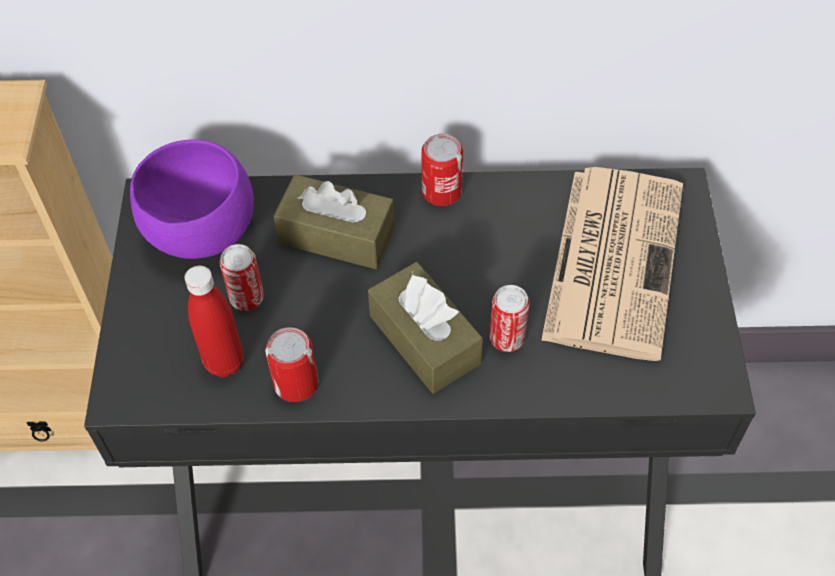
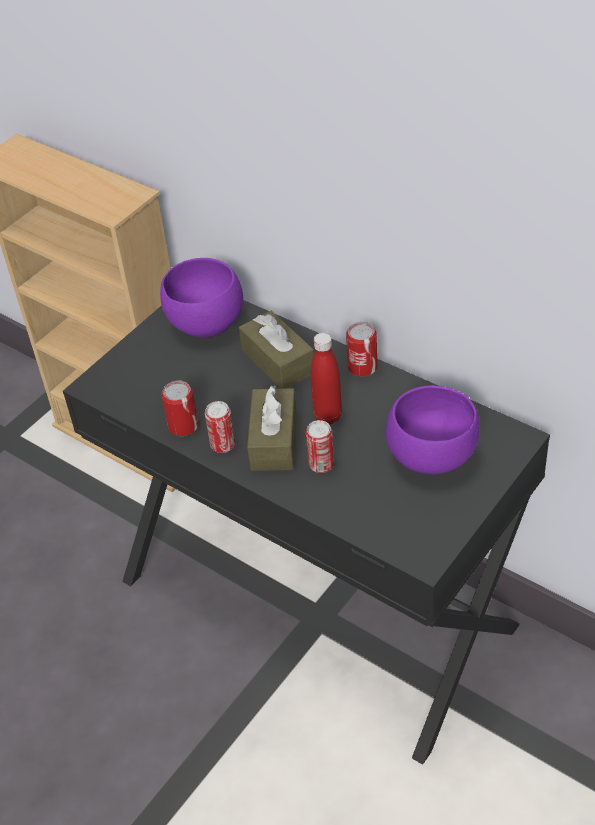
camera: 40 degrees right, 10 degrees down
red bottle [185,266,244,378] -> red bottle moved to [311,333,342,425]
can [220,244,264,311] -> can moved to [205,401,235,453]
newspaper [541,167,683,361] -> purple bowl [385,385,480,474]

